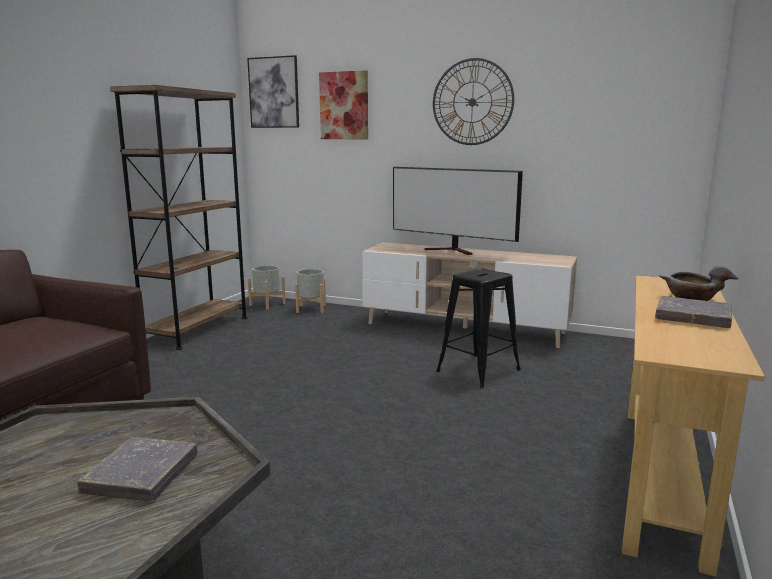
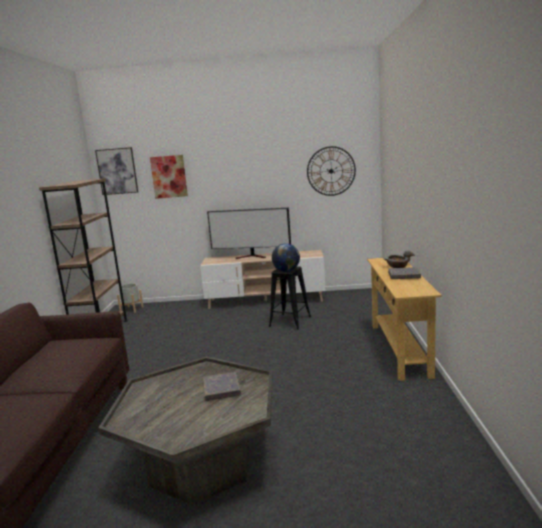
camera: 20 degrees left, 0 degrees up
grey planter [295,269,326,313] -> none
wall clock [433,58,514,145] -> wall clock moved to [307,146,356,196]
none -> globe [272,243,300,272]

